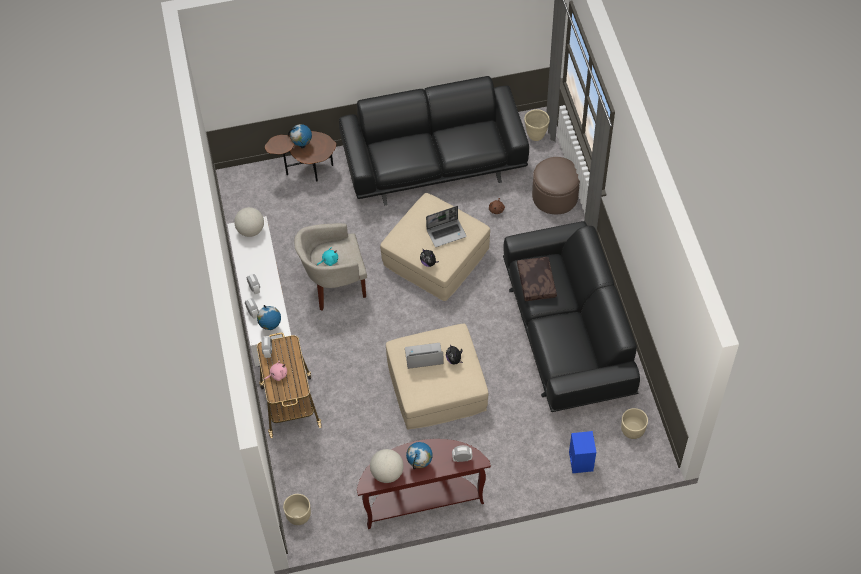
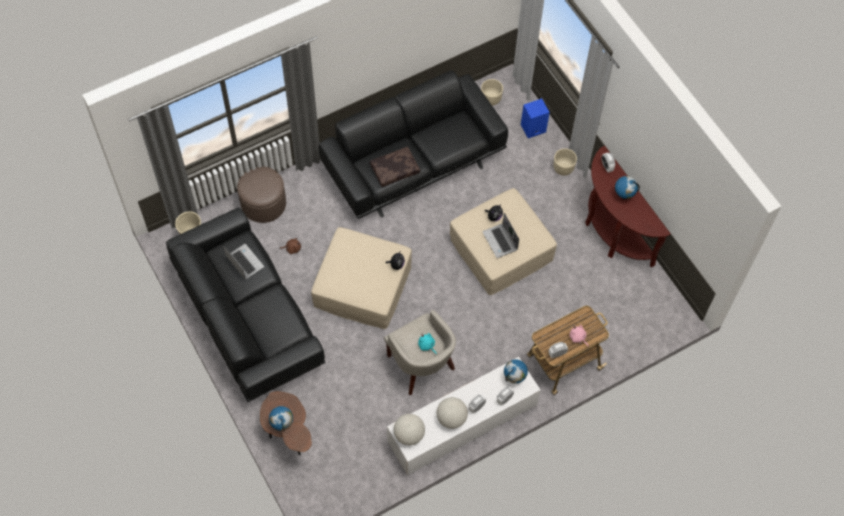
camera: 110 degrees left, 5 degrees up
beige planter [283,494,311,525] -> beige planter moved to [554,148,577,176]
globe [370,449,404,483] -> globe moved to [437,397,468,429]
laptop [426,206,467,247] -> laptop moved to [224,244,264,280]

